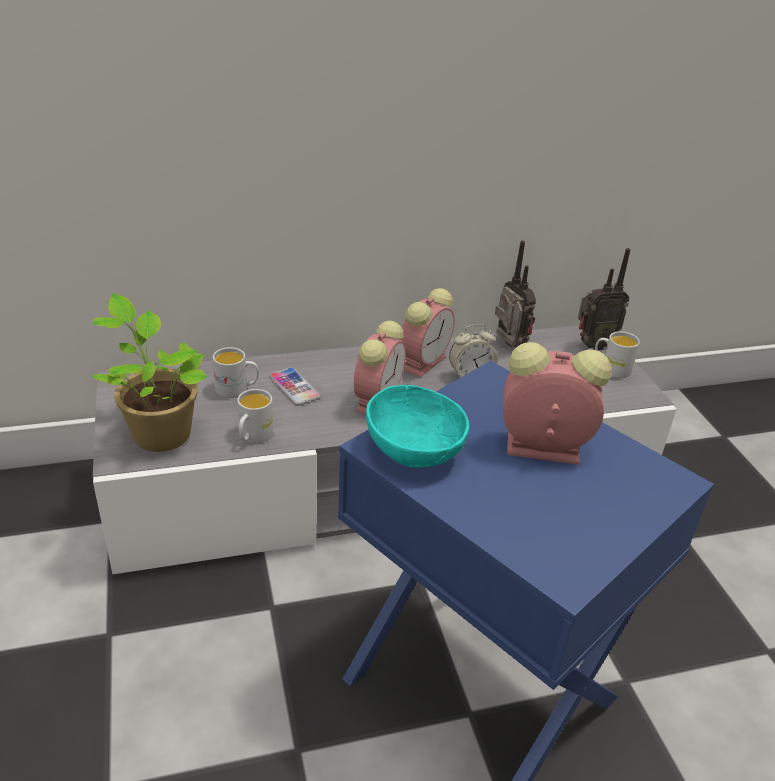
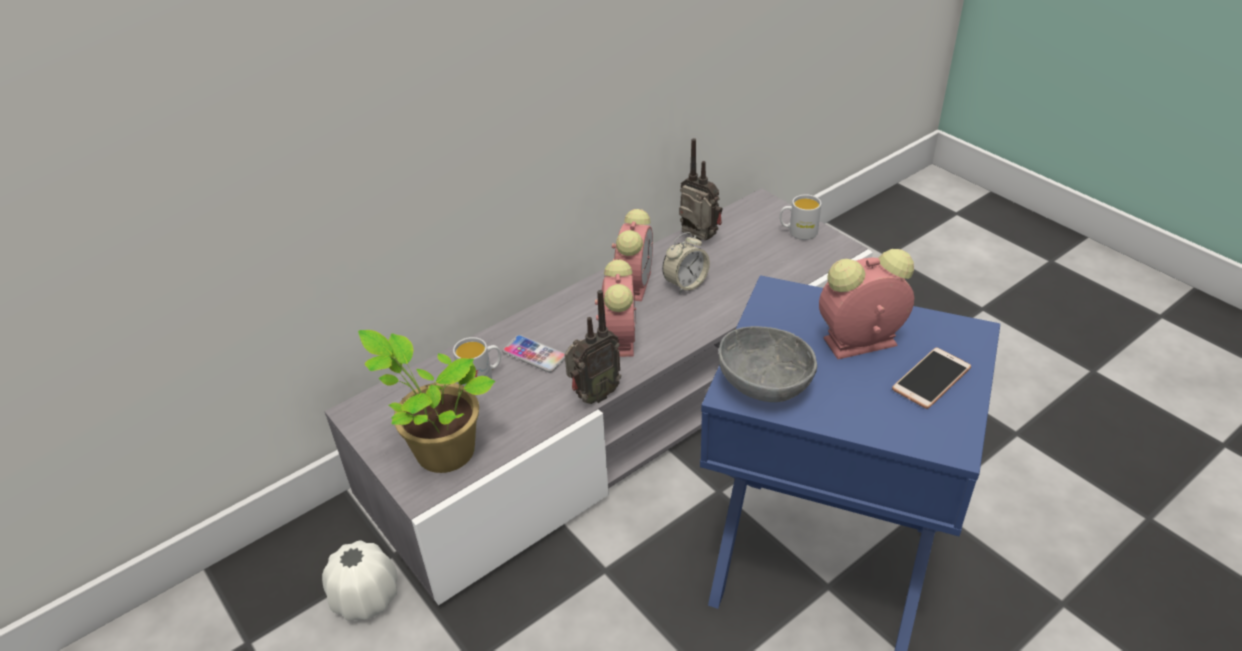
camera: 20 degrees left, 5 degrees up
white mug [237,389,274,443] -> none
turquoise bowl [366,385,469,467] -> grey bowl [719,326,817,402]
radio [578,248,630,350] -> radio moved to [565,290,621,404]
none -> white vase [322,540,397,621]
none -> phone [892,347,971,409]

